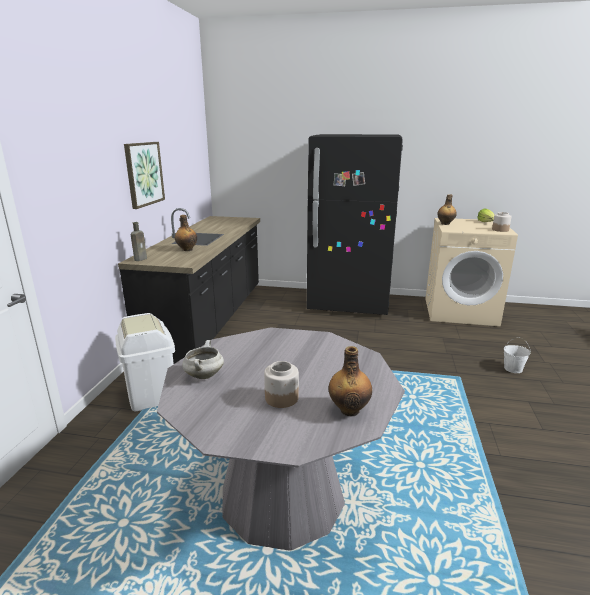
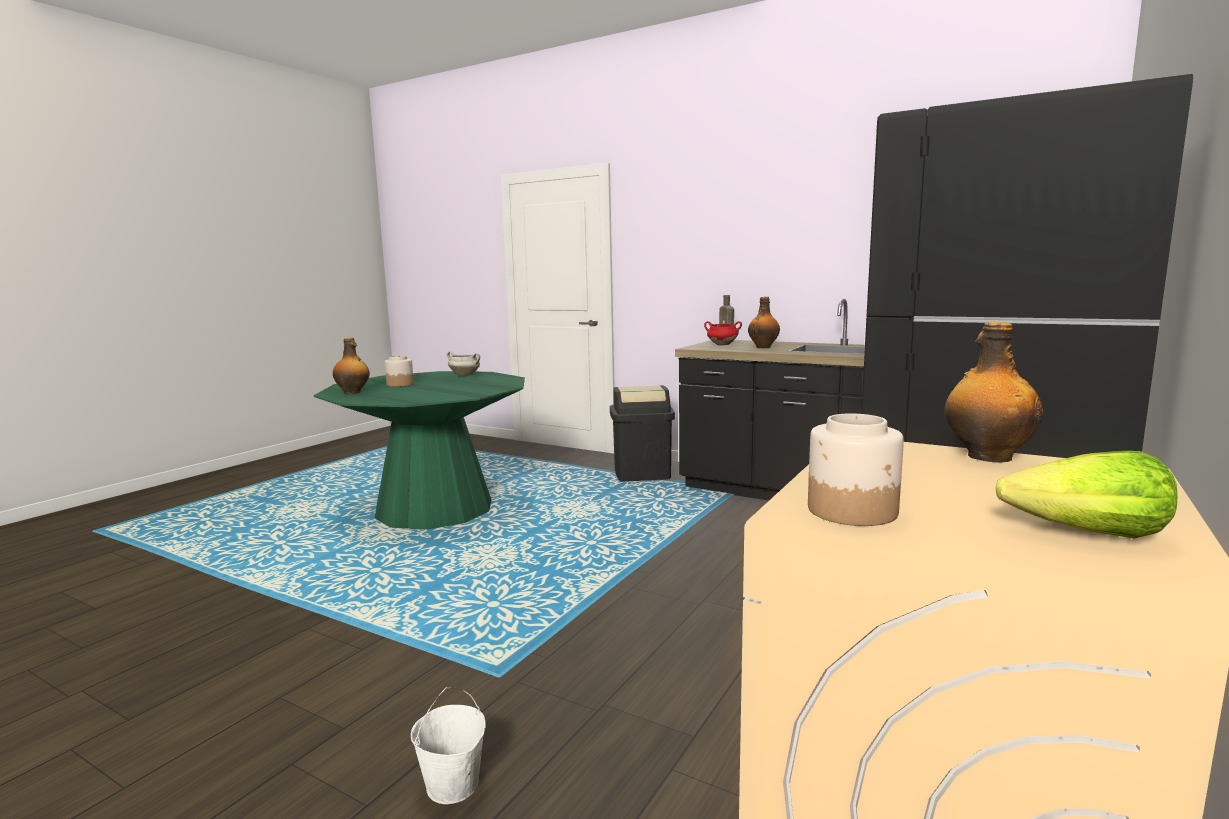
camera: 110 degrees right, 10 degrees down
white trash can [115,313,175,412] -> black trash can [610,385,675,481]
picture [124,142,165,209] -> none
grey dining table [157,327,405,551] -> green dining table [314,371,525,530]
none -> red cooking pot [704,321,742,345]

